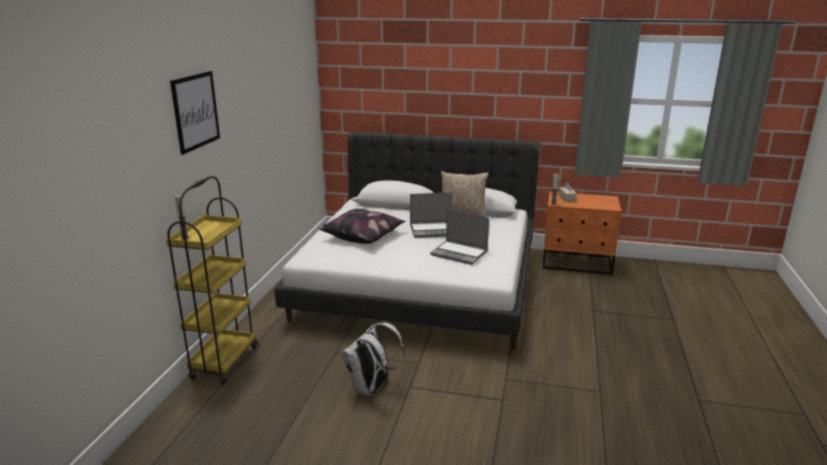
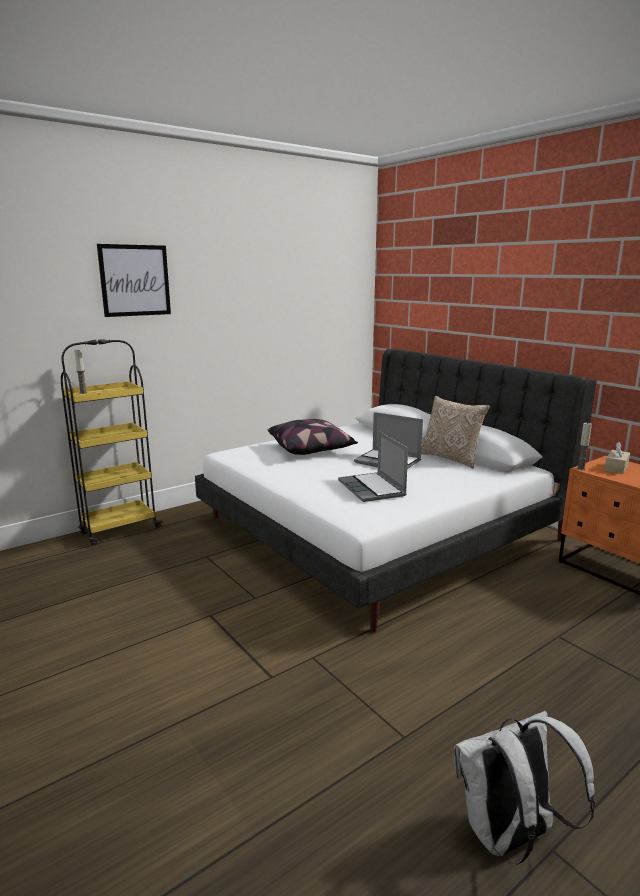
camera: 40 degrees right, 5 degrees down
white backpack [343,322,405,396] -> white backpack moved to [454,711,595,864]

